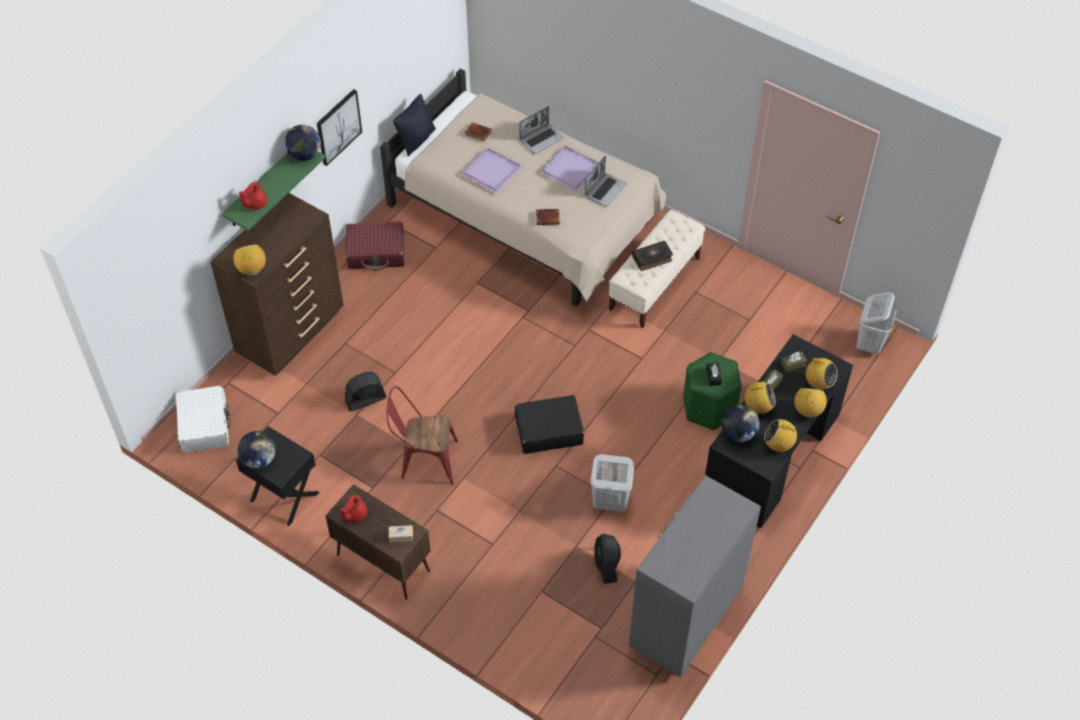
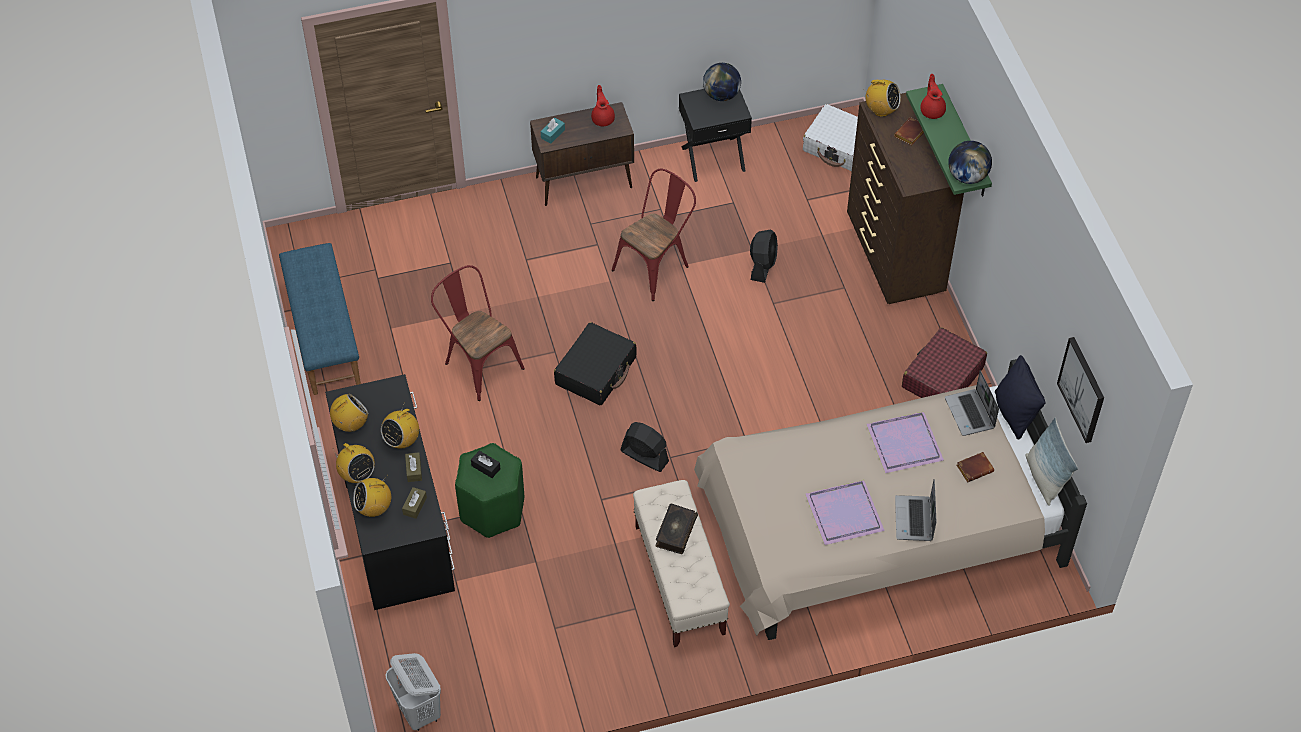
camera: 130 degrees right, 0 degrees up
picture [317,89,362,166] -> picture moved to [1057,337,1104,443]
beige tissue box [389,525,413,542] -> turquoise tissue box [541,118,565,144]
brown book [536,209,560,225] -> brown book moved to [894,117,924,145]
laptop [585,156,627,207] -> laptop moved to [945,370,999,436]
white laundry basket [590,454,634,512] -> red chair [431,265,525,401]
black fan [594,534,621,584] -> black fan moved to [620,422,669,472]
grey dresser [629,475,761,678] -> blue bench [279,243,361,395]
globe [722,405,759,442] -> none
none -> pillow [1026,418,1078,506]

